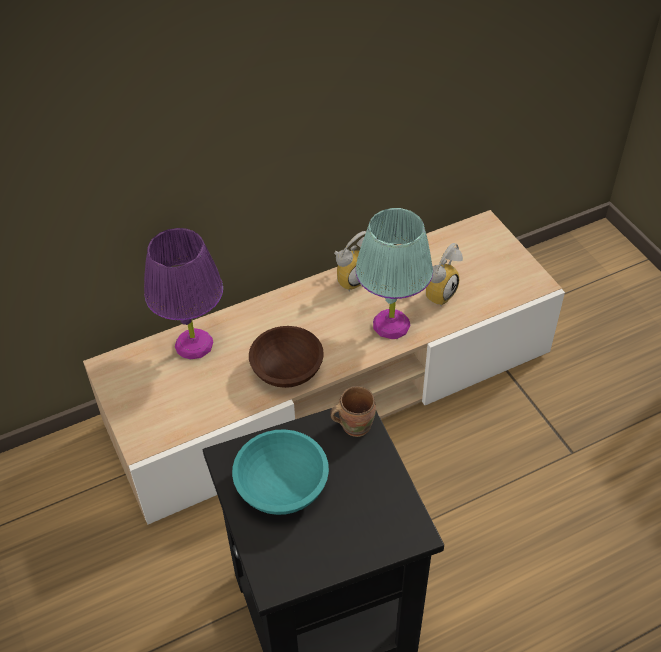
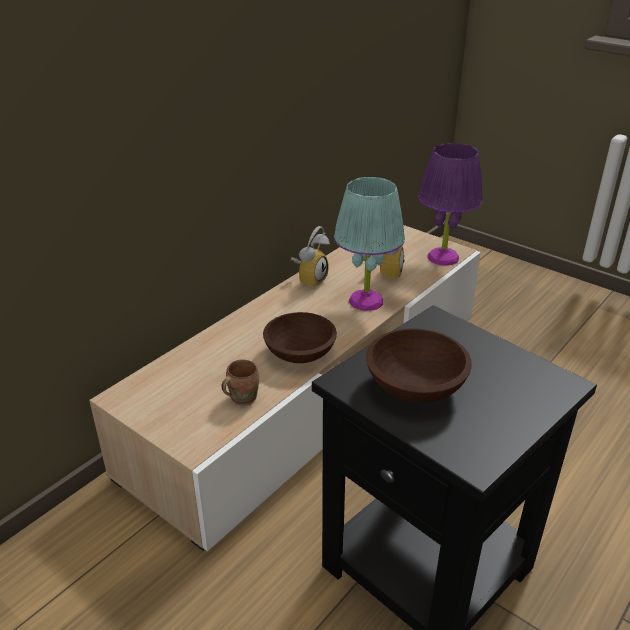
camera: 25 degrees left, 15 degrees down
purple table lamp [144,228,223,359] -> purple table lamp moved to [418,143,483,266]
turquoise bowl [232,429,329,515] -> brown bowl [366,328,472,403]
brown mug [330,386,376,437] -> brown mug moved to [221,360,259,406]

